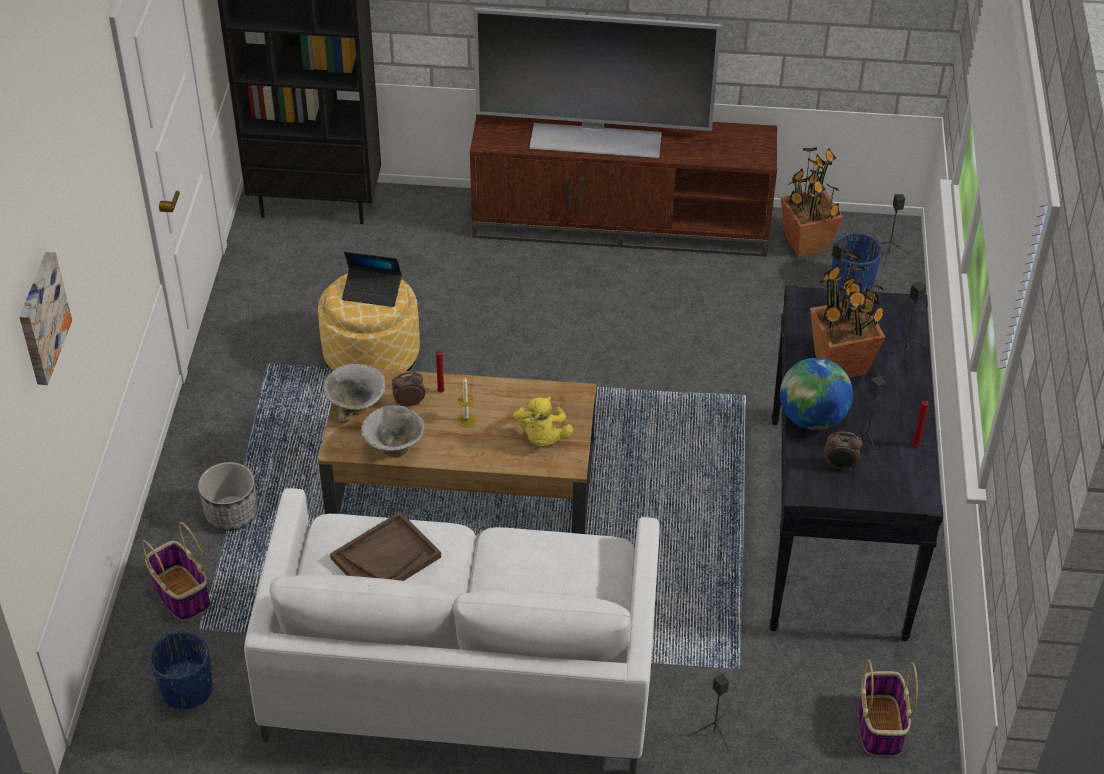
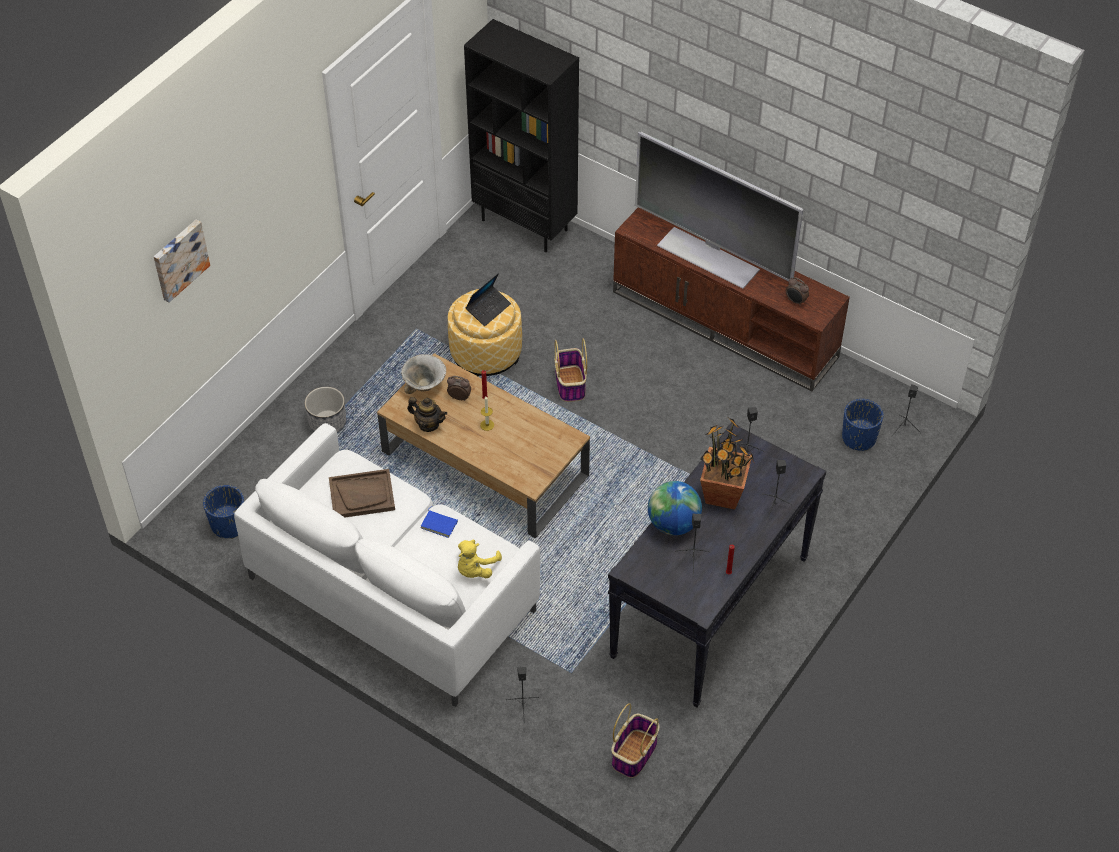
camera: 30 degrees right, 5 degrees up
basket [142,522,210,621] -> basket moved to [555,338,587,402]
laptop [342,252,402,307] -> laptop turned 90 degrees counterclockwise [465,273,511,326]
bowl [361,405,425,458] -> teapot [407,397,447,432]
yellow plush toy [513,397,573,446] -> yellow plush toy moved to [458,539,502,578]
potted plant [781,147,843,257] -> none
alarm clock [824,431,862,471] -> alarm clock moved to [786,277,809,306]
none -> blue book [420,505,458,538]

